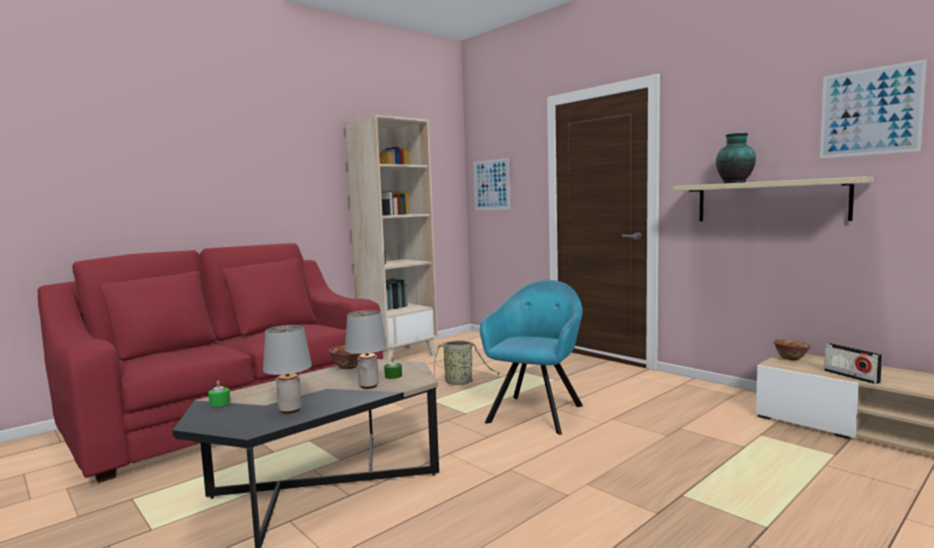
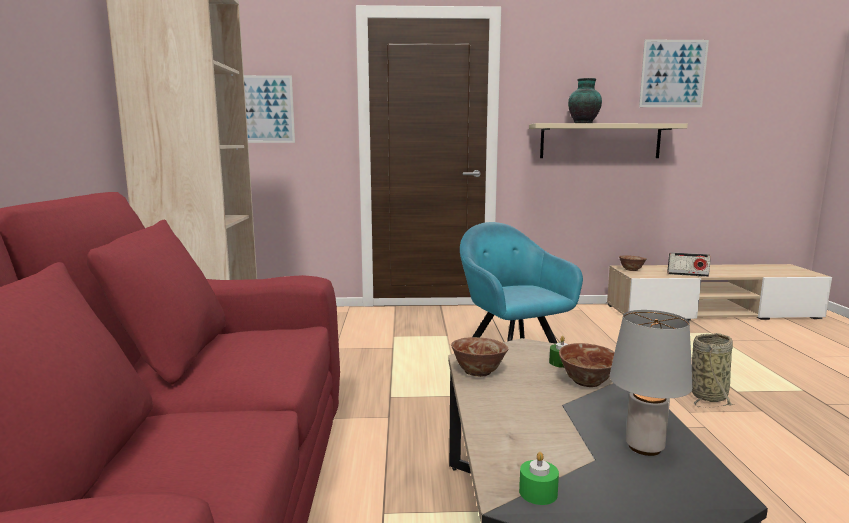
camera: 50 degrees left, 5 degrees up
grey table lamp [345,310,387,389] -> bowl [559,343,615,387]
basket [434,340,500,385] -> basket moved to [692,333,733,408]

